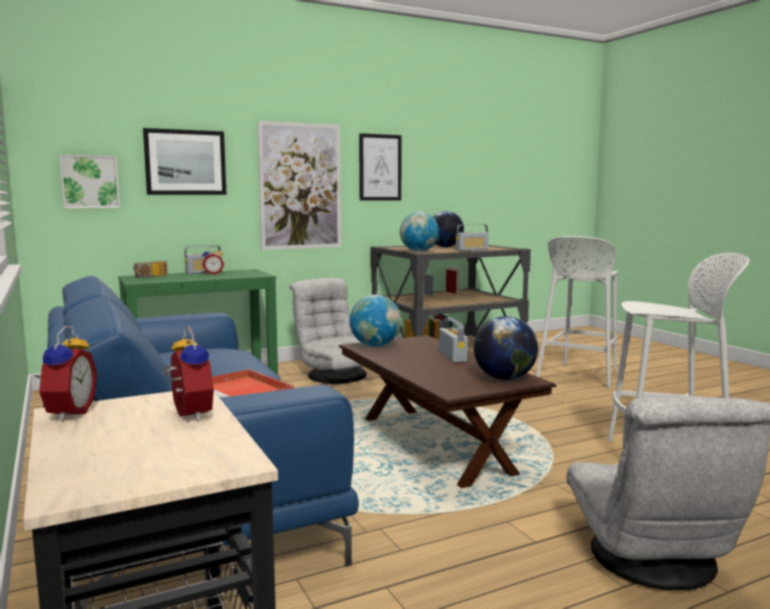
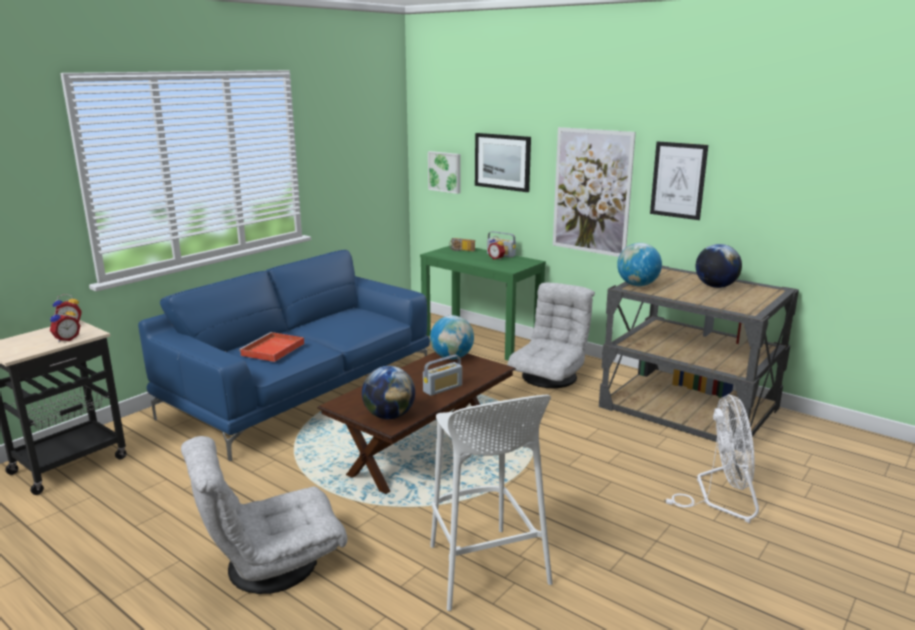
camera: 65 degrees right, 10 degrees up
radio [456,224,489,251] -> none
white stool [536,236,618,388] -> white fan [665,394,759,523]

